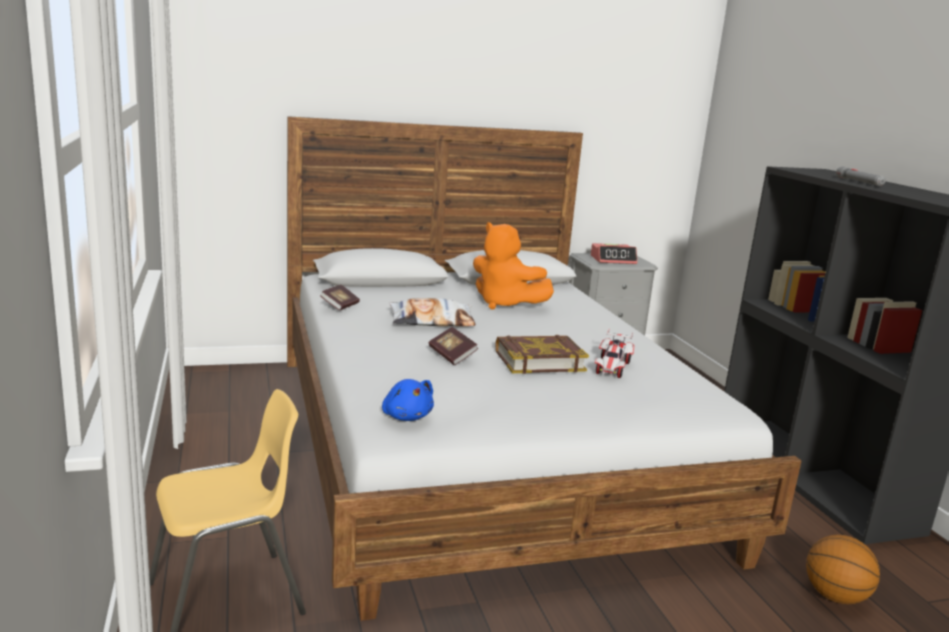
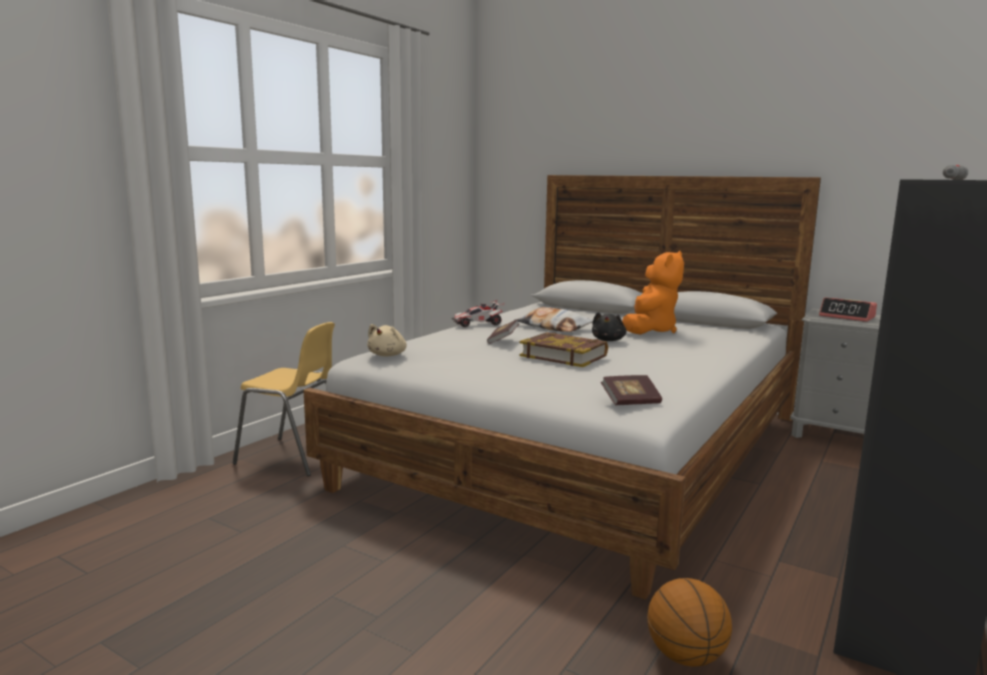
camera: 50 degrees right, 5 degrees down
book [320,285,360,311] -> book moved to [601,375,662,405]
blue plush toy [382,379,434,421] -> beige plush toy [367,324,407,356]
orange plush toy [473,222,554,309] -> orange plush toy turned 150 degrees counterclockwise [622,251,684,334]
toy car [595,330,634,378] -> toy car moved to [452,300,505,327]
none -> black plush toy [592,312,627,341]

